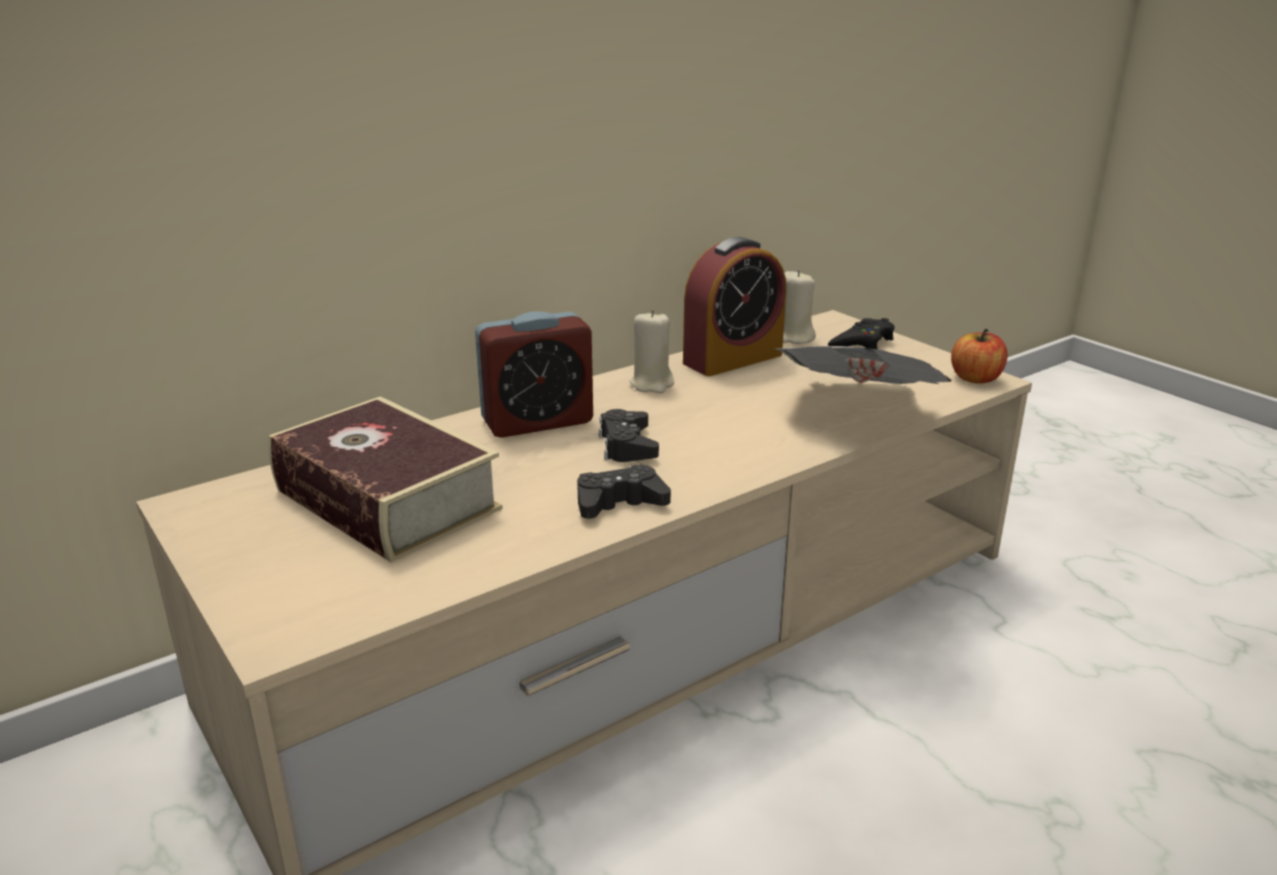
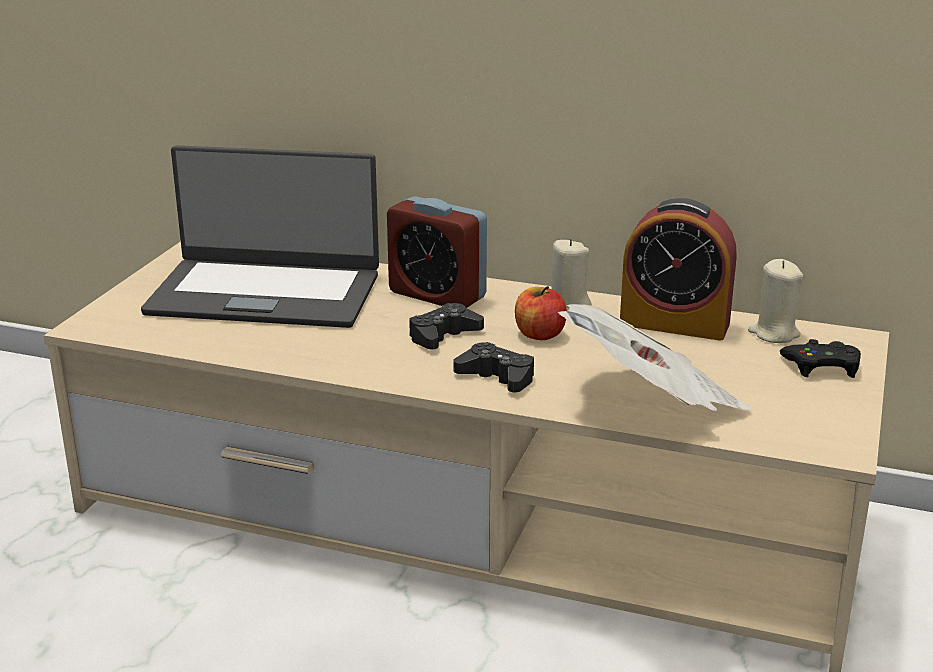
camera: 55 degrees right, 0 degrees up
book [268,396,503,562] -> laptop [141,145,379,328]
black game controller [577,464,671,519] -> black game controller moved to [453,342,534,393]
apple [951,329,1008,384] -> apple moved to [515,286,567,340]

